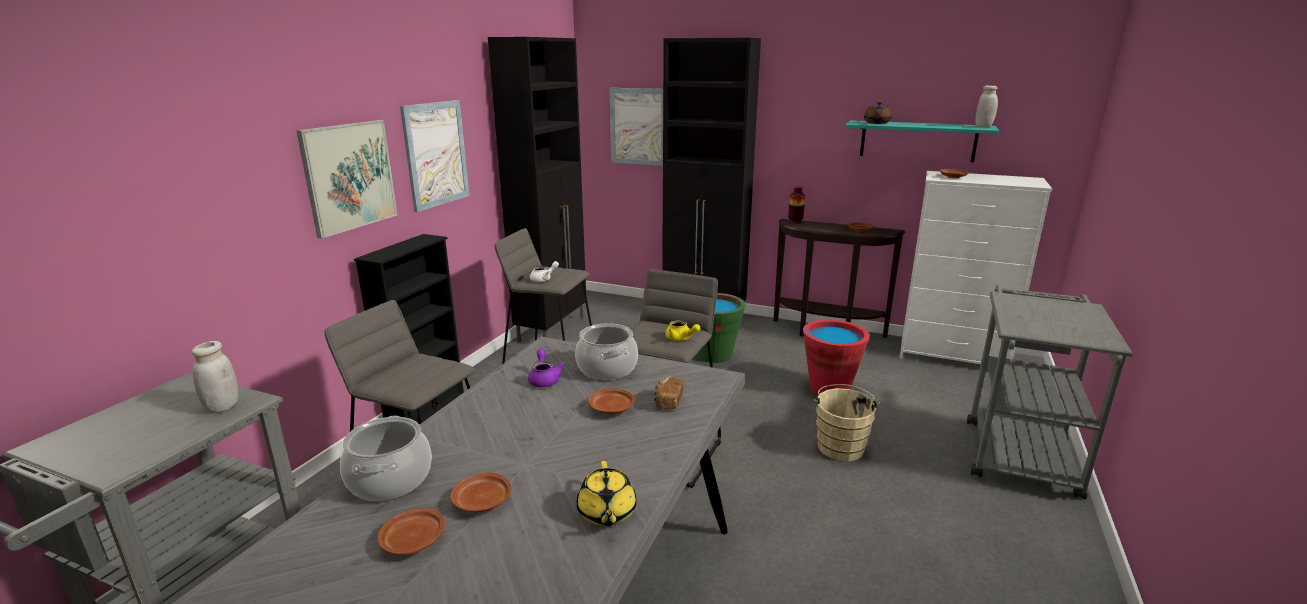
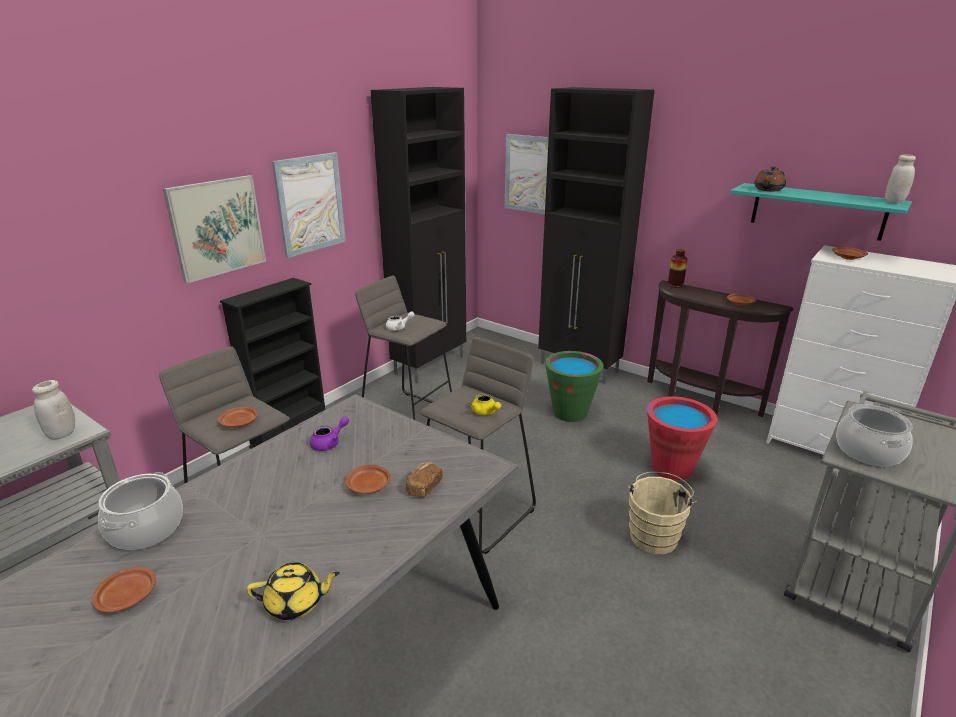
camera: 15 degrees right, 5 degrees up
brown plate [450,472,512,512] -> brown plate moved to [218,406,258,428]
purple teapot [528,349,565,388] -> purple teapot turned 45 degrees clockwise [310,416,349,451]
cooking pot [575,323,638,380] -> cooking pot moved to [836,404,913,467]
yellow teapot [577,461,637,526] -> yellow teapot turned 105 degrees counterclockwise [247,562,340,620]

